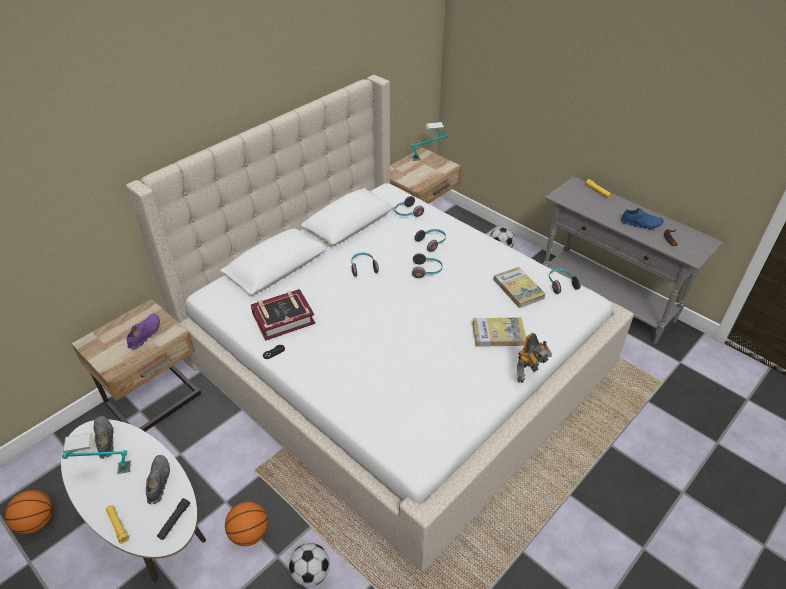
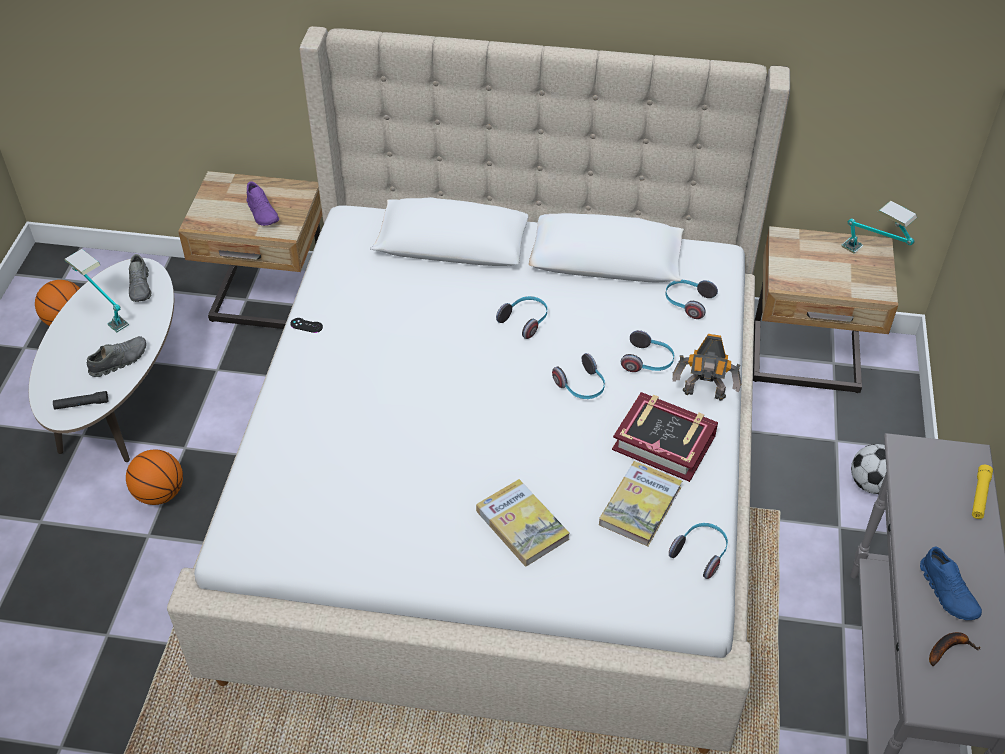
camera: 55 degrees right, 5 degrees up
grey shoe [94,416,114,459] -> grey shoe turned 135 degrees clockwise [129,254,152,302]
yellow flashlight [106,505,129,544] -> none
purple shoe [127,314,160,349] -> purple shoe turned 75 degrees clockwise [247,181,279,226]
book [251,289,315,341] -> book moved to [612,392,718,482]
football [289,543,330,587] -> none
toy robot [517,332,552,383] -> toy robot moved to [673,334,742,401]

